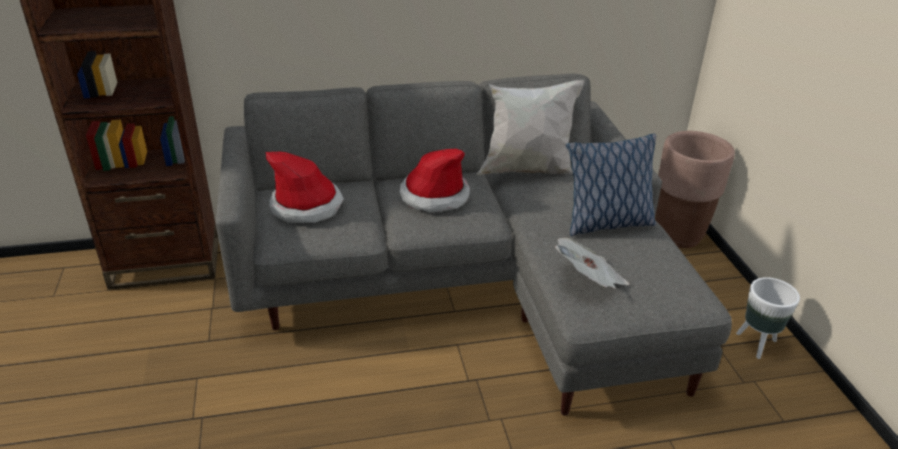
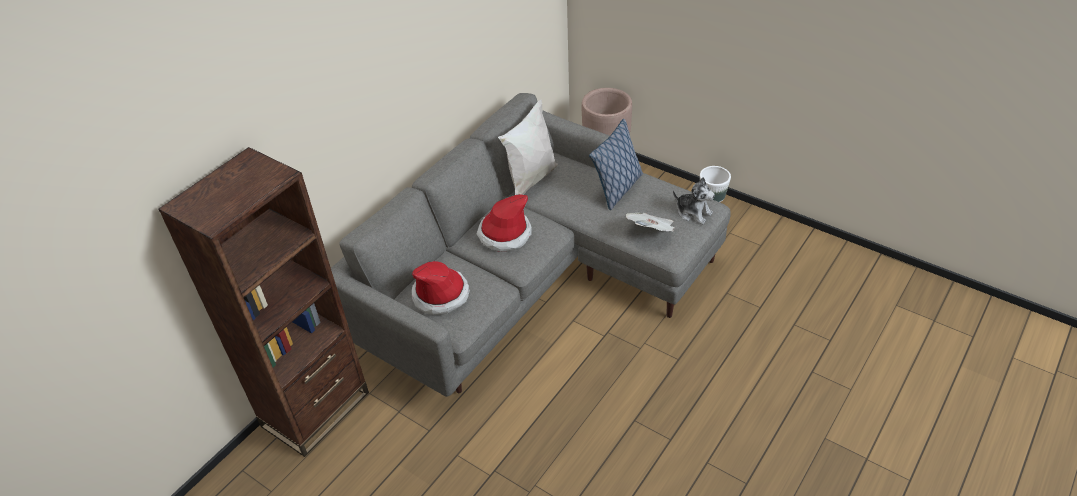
camera: 40 degrees left, 10 degrees up
none -> plush toy [673,177,715,224]

